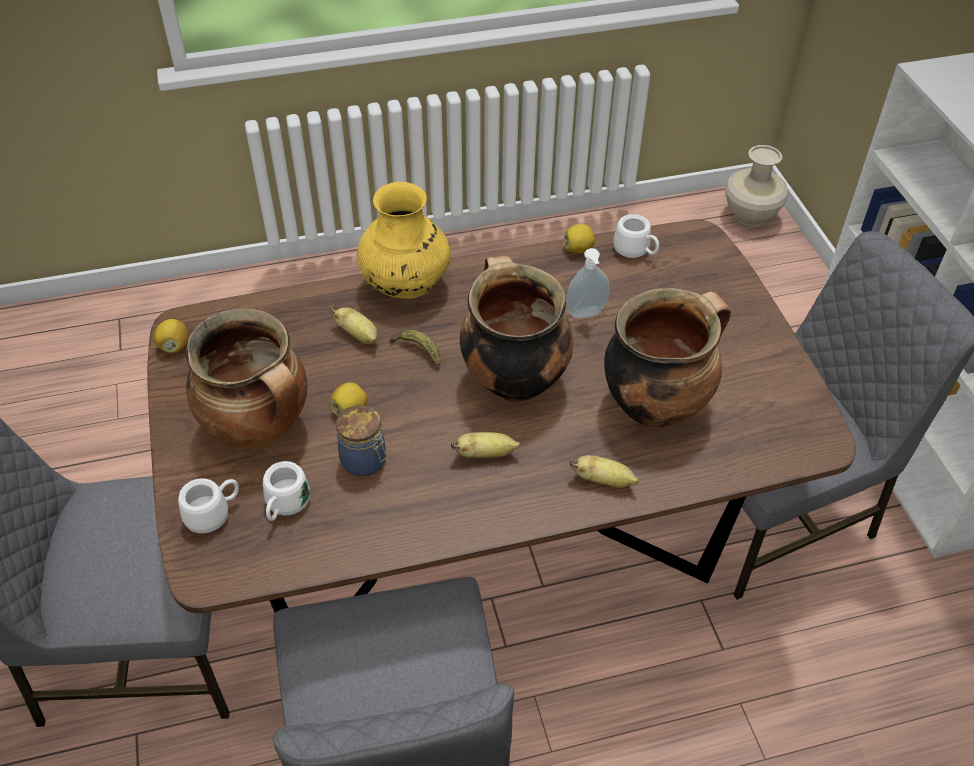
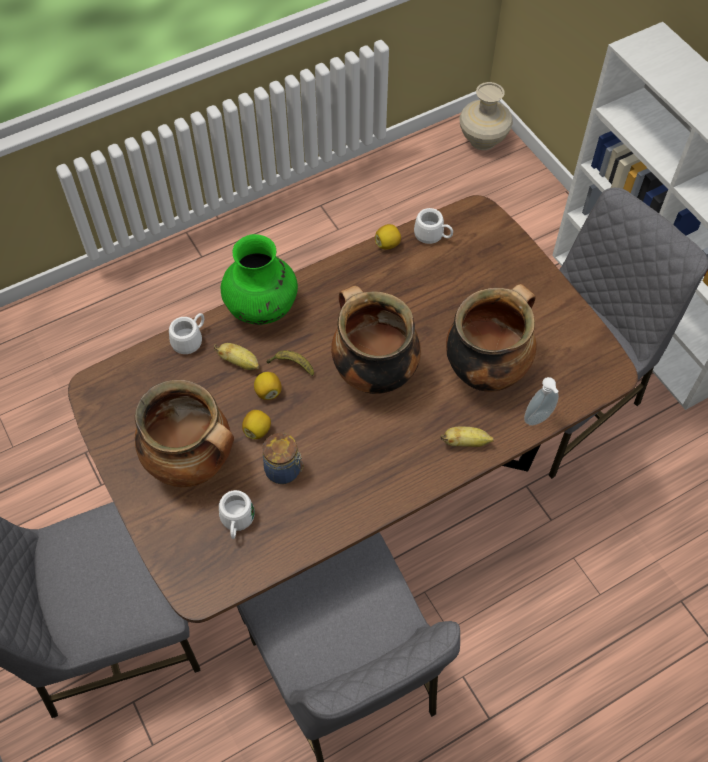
camera: 15 degrees left, 10 degrees up
lemon [154,319,189,353] -> lemon moved to [254,372,282,400]
white mug [178,478,239,533] -> white mug moved to [169,313,204,354]
yellow vase [357,182,451,298] -> green vase [221,234,298,325]
banana [451,432,520,458] -> none
soap dispenser [566,248,609,318] -> soap dispenser moved to [524,377,559,426]

